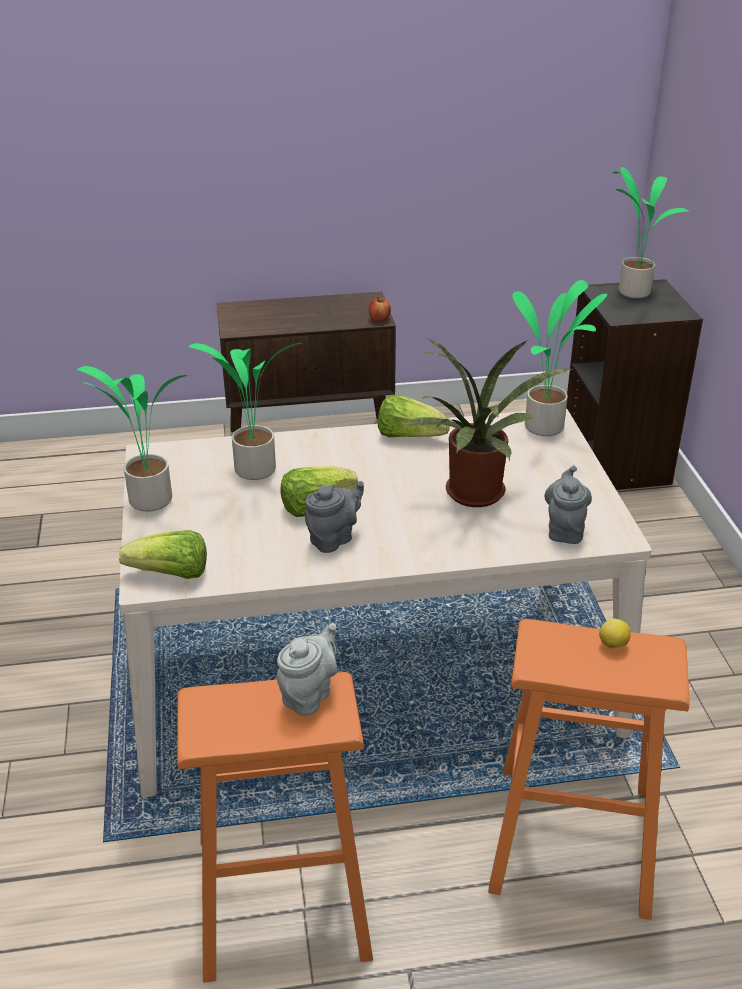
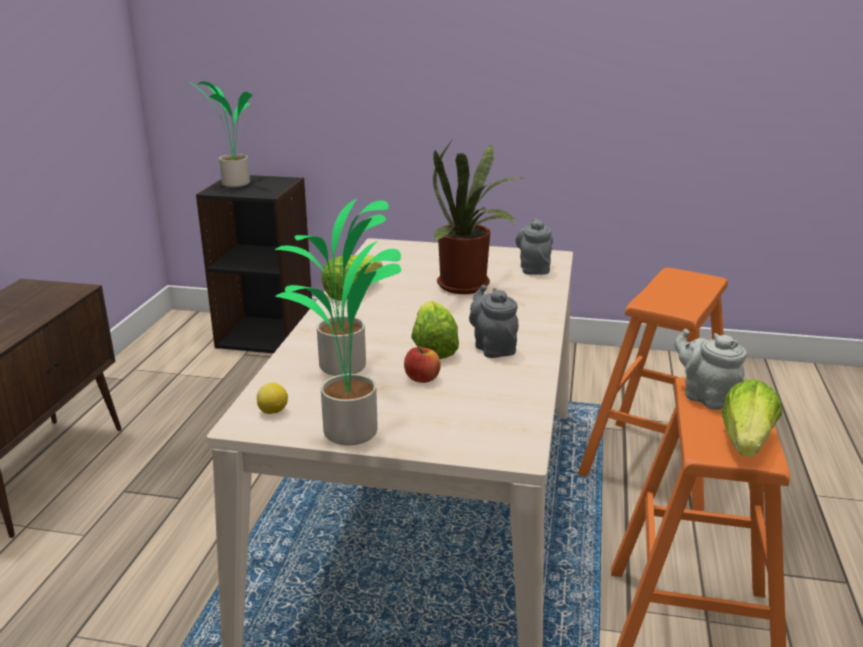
camera: 70 degrees left, 10 degrees down
lettuce [119,530,207,579] -> lettuce moved to [721,379,782,457]
apple [368,297,391,322] -> apple moved to [404,347,441,383]
potted plant [512,280,607,436] -> none
grey teapot [544,465,592,544] -> grey teapot turned 60 degrees clockwise [516,218,553,275]
lemon [599,618,630,649] -> lemon moved to [257,383,288,414]

